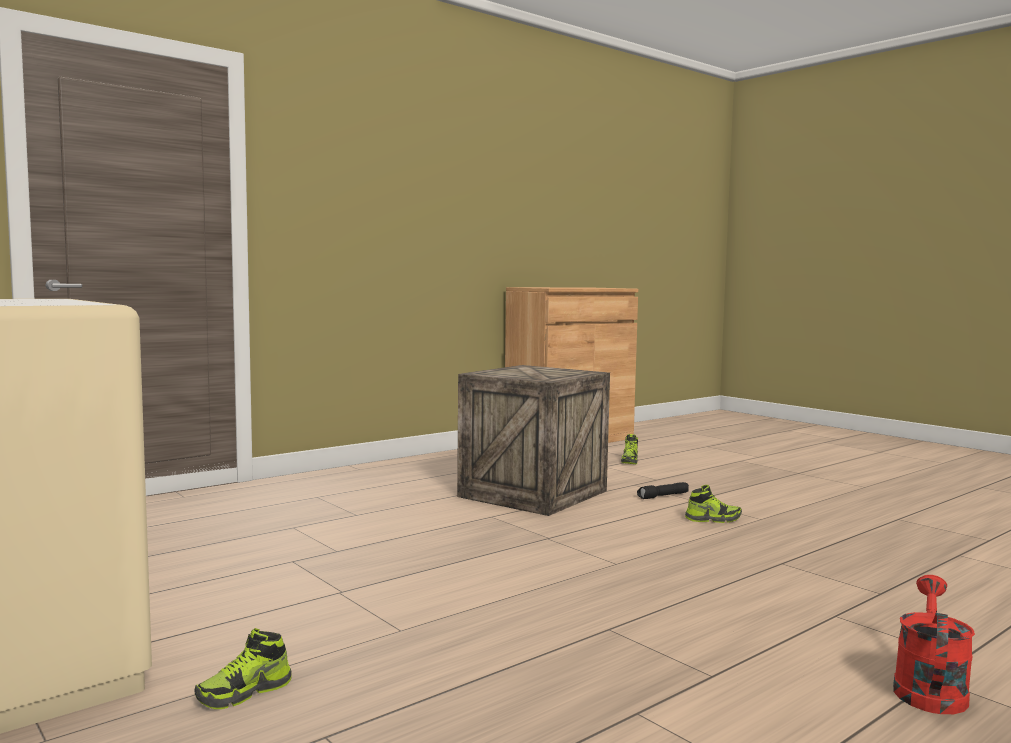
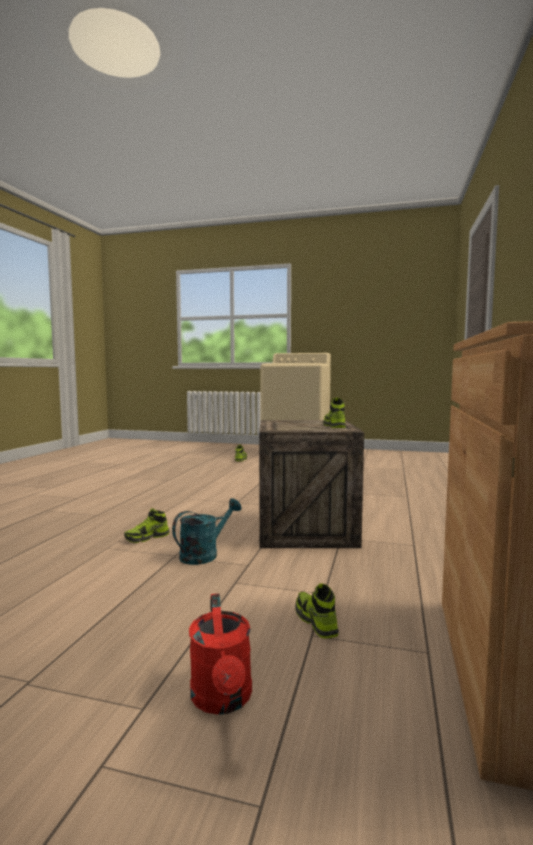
camera: 145 degrees right, 0 degrees up
black flashlight [637,482,689,499] -> turquoise watering can [172,498,242,565]
red watering can [893,575,975,714] -> red watering can moved to [189,593,252,715]
none -> shoe [323,398,346,428]

